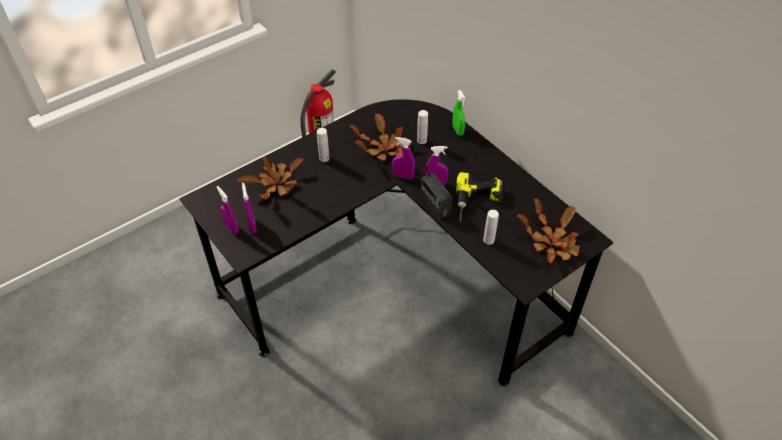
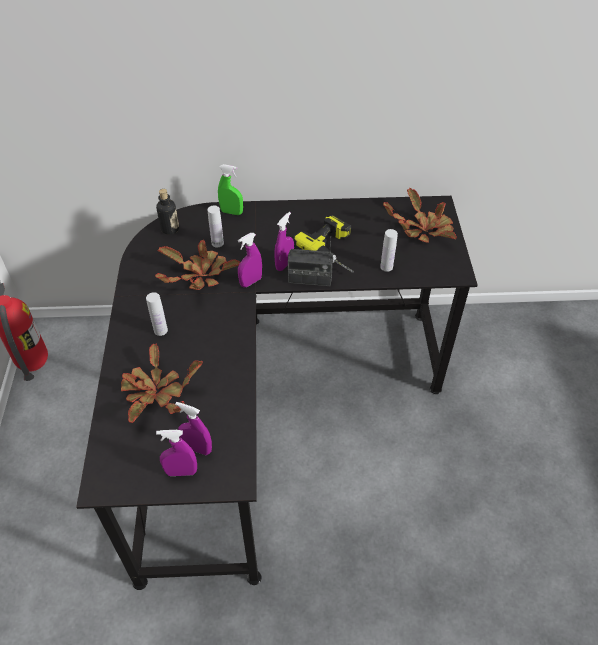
camera: 55 degrees left, 0 degrees up
none -> bottle [156,189,179,235]

